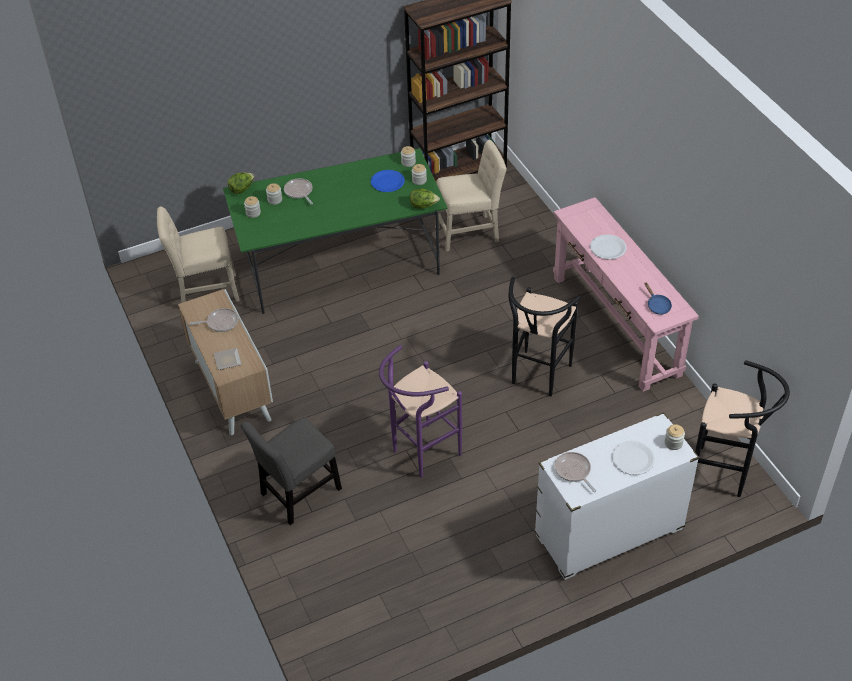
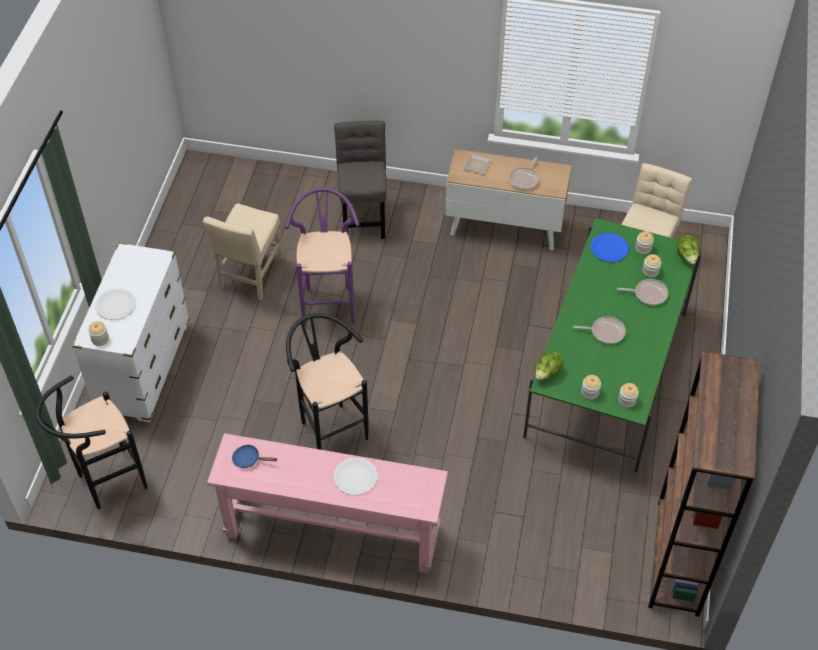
camera: 125 degrees right, 5 degrees up
blue plate [371,170,405,192] -> blue plate moved to [590,233,629,262]
beige chair [435,140,507,252] -> beige chair moved to [203,203,284,300]
frying pan [555,452,596,492] -> frying pan moved to [573,316,626,344]

